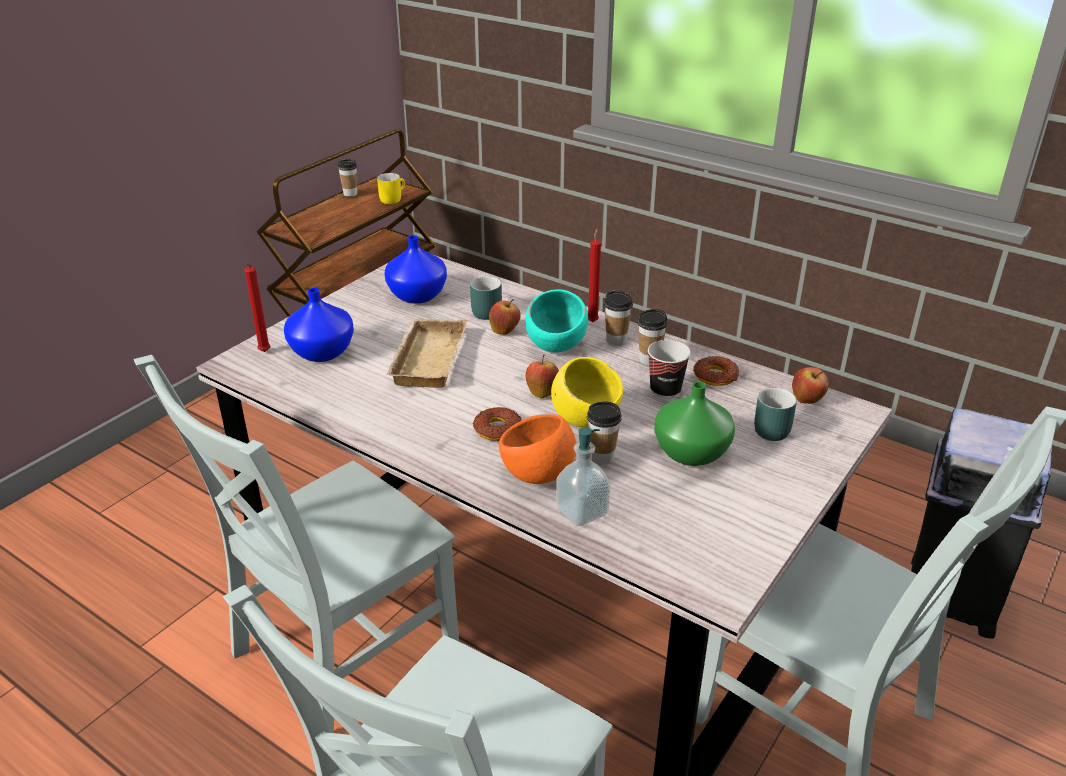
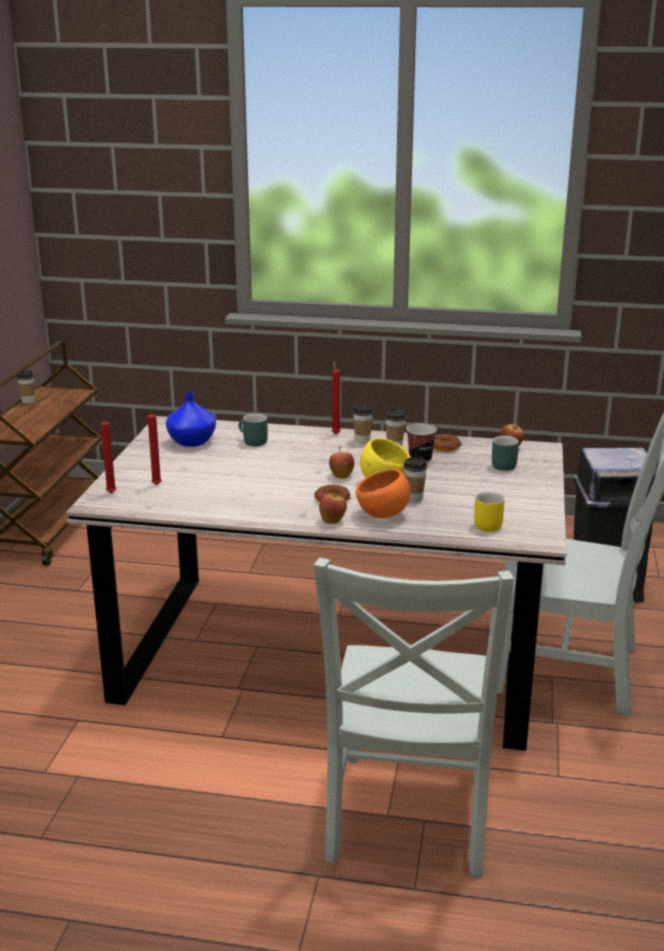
camera: 25 degrees left, 10 degrees down
grey chair [134,355,459,733] -> none
blue vase [284,288,354,362] -> red candle [148,410,162,485]
yellow mug [377,173,405,204] -> yellow mug moved to [474,492,505,532]
beige tray [386,319,467,388] -> none
apple [489,299,521,335] -> apple moved to [319,490,347,524]
turquoise bowl [525,289,588,352] -> none
soap dispenser [556,427,610,526] -> none
green vase [654,382,735,466] -> none

